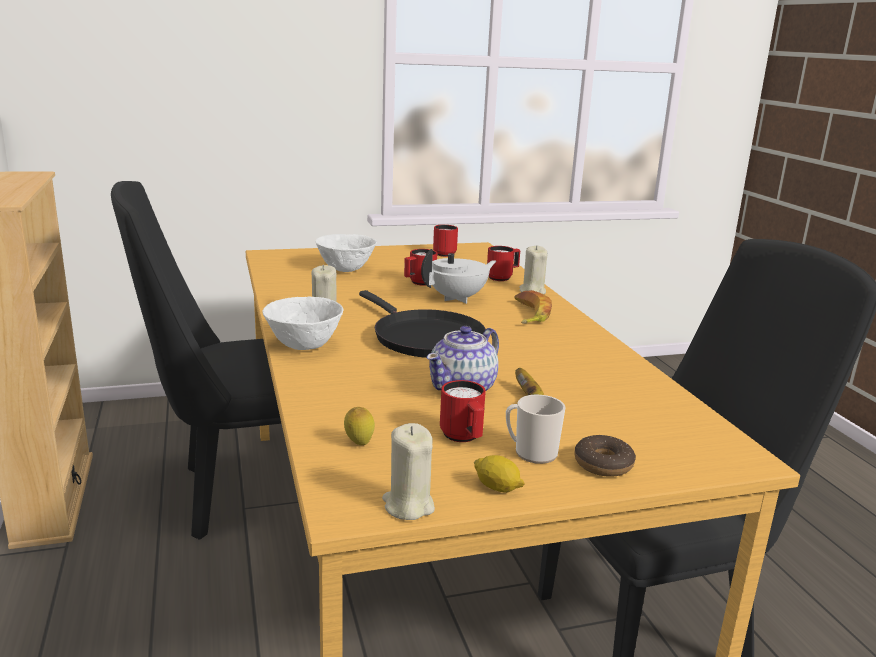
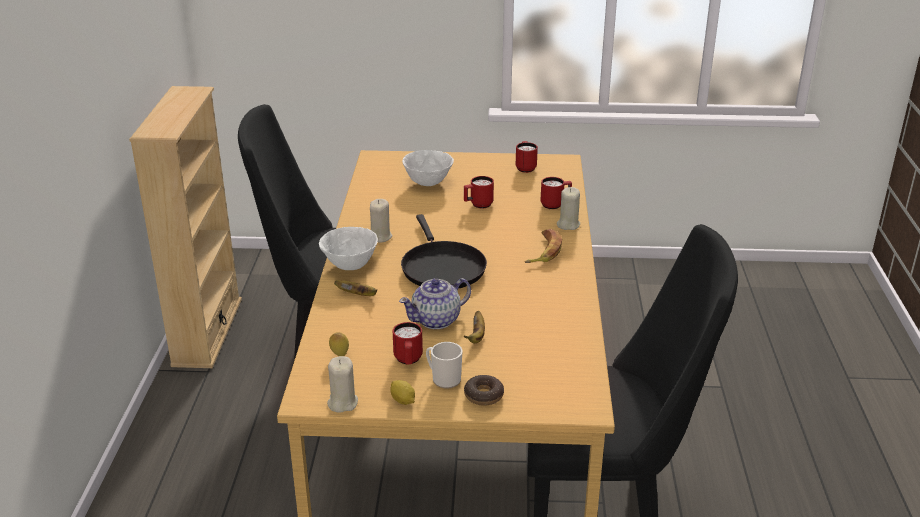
camera: 20 degrees right, 10 degrees up
white teapot [421,249,496,304] -> none
none -> banana [334,280,377,296]

